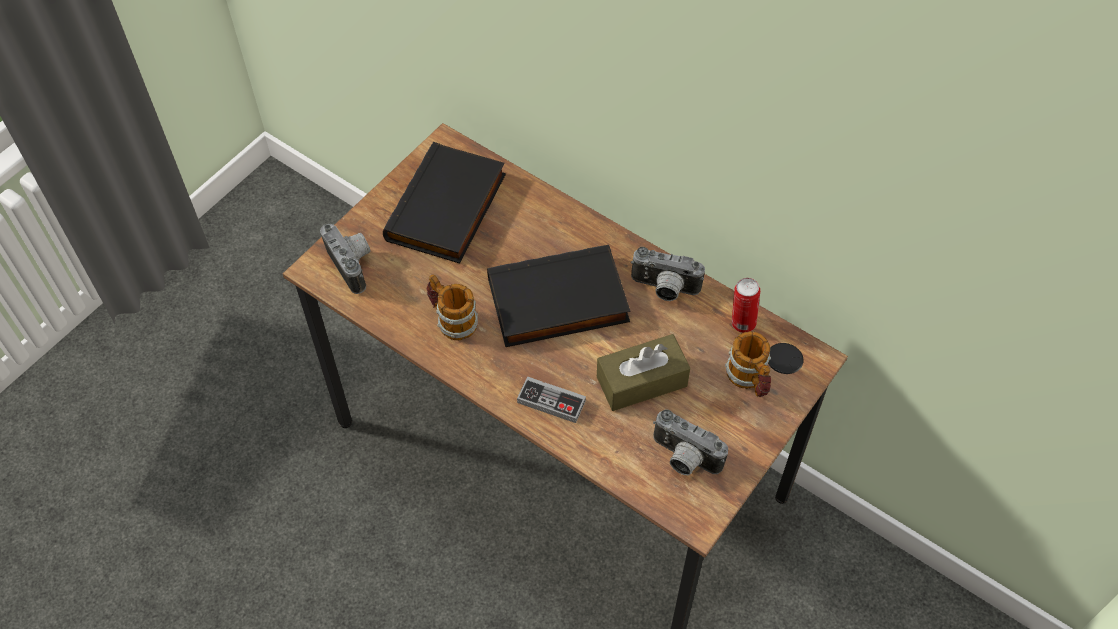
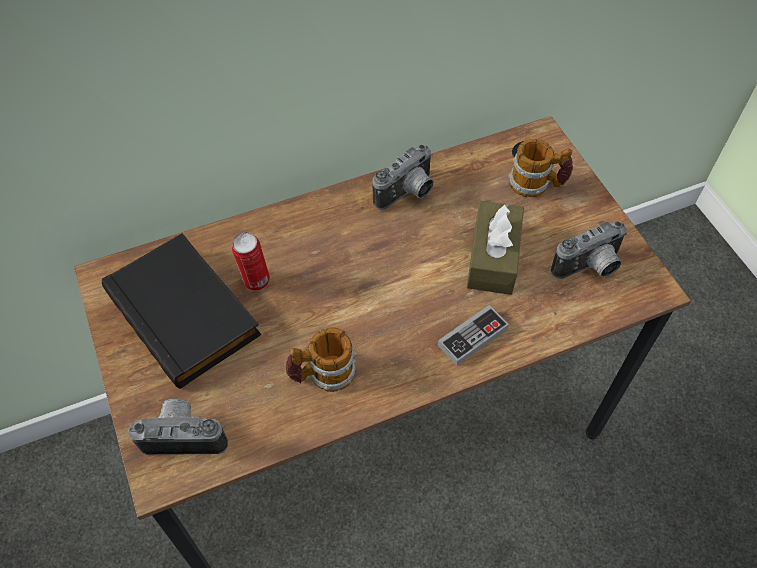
camera: 60 degrees left, 0 degrees up
black book [487,245,631,347] -> none
can [732,278,760,333] -> can moved to [232,232,270,291]

